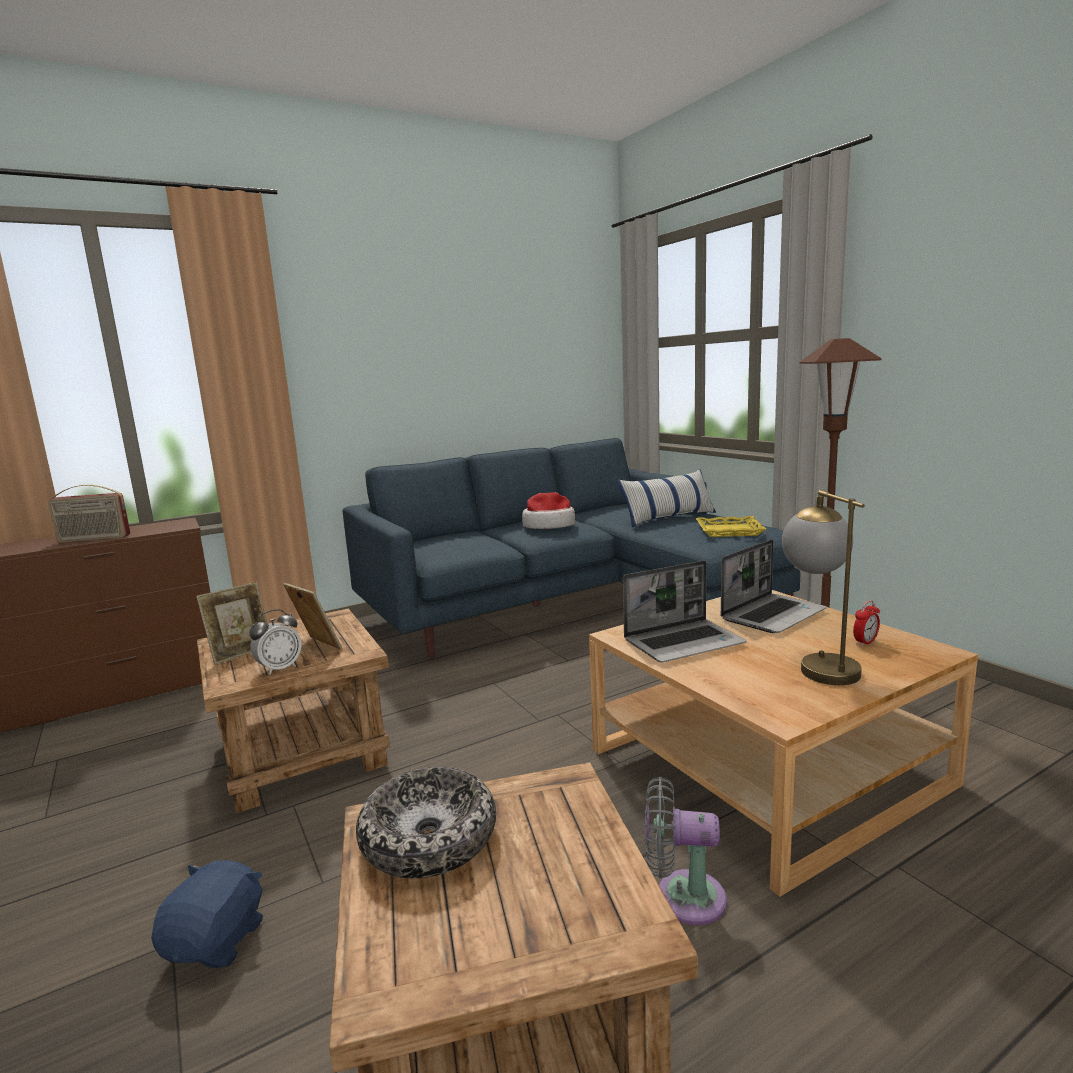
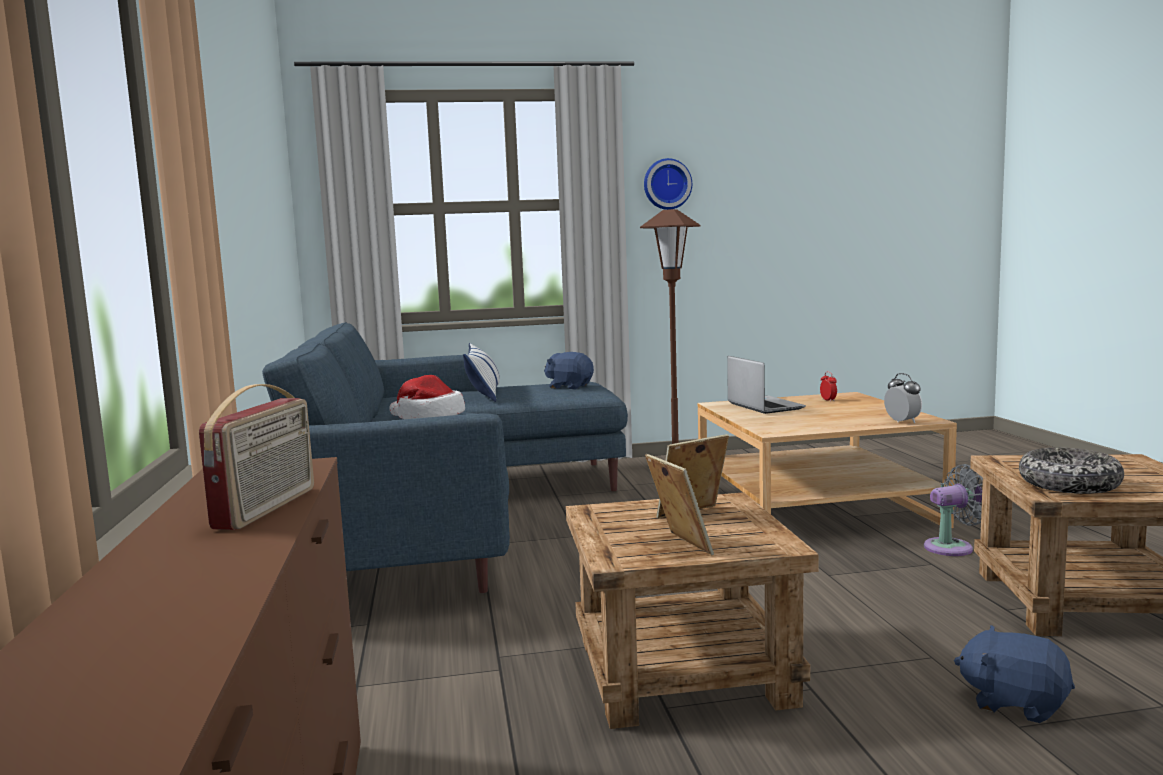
camera: 70 degrees left, 5 degrees down
alarm clock [249,609,302,675] -> alarm clock moved to [884,373,922,423]
laptop [623,560,746,662] -> none
grey fan [645,777,727,925] -> grey fan turned 135 degrees counterclockwise [924,464,983,556]
yellow tray [696,516,766,537] -> blue plush toy [544,352,594,389]
table lamp [782,490,865,685] -> none
none -> wall clock [644,158,692,210]

